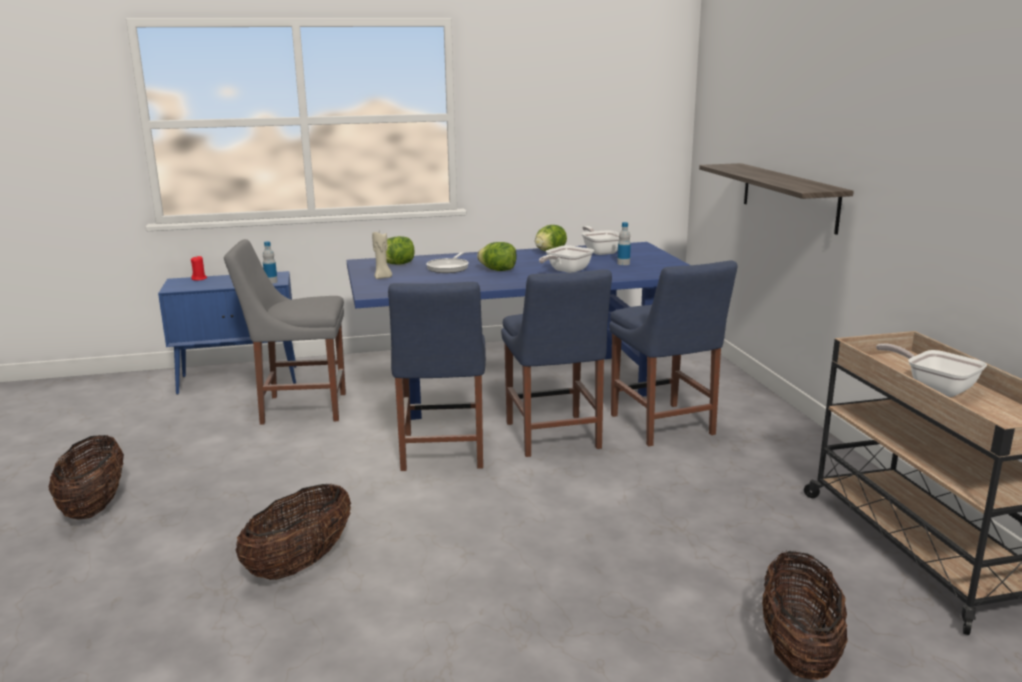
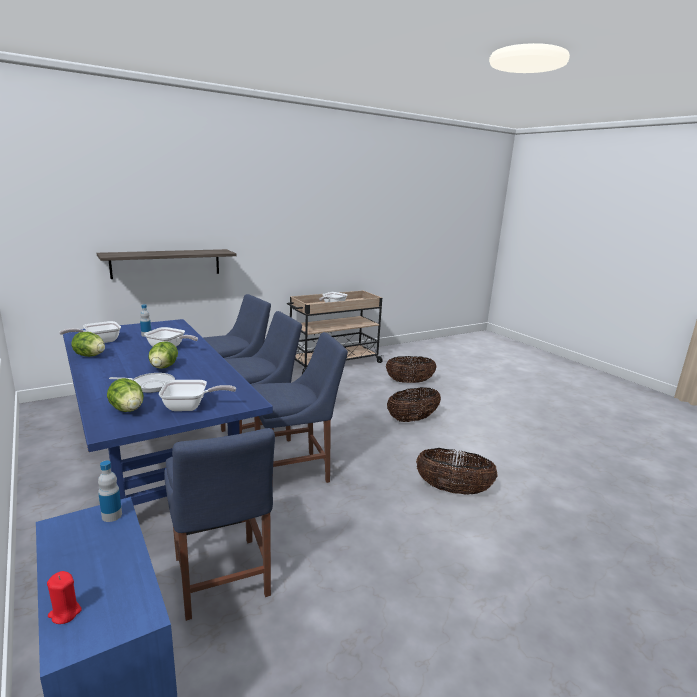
camera: 110 degrees left, 0 degrees up
basket [49,435,124,520] -> basket moved to [387,387,441,422]
grey chair [224,239,346,425] -> blue chair [164,428,275,621]
beige candle [372,231,392,279] -> frying pan [159,380,236,411]

